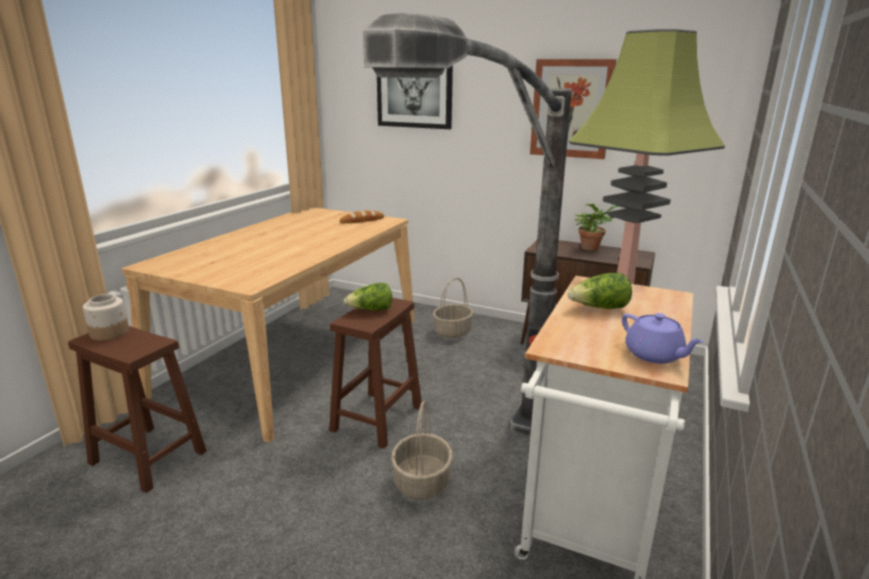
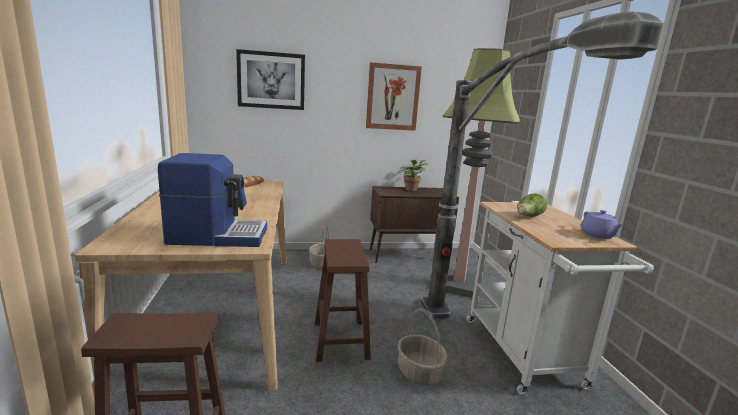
camera: 35 degrees left, 5 degrees down
jar [83,294,129,341] -> none
lettuce [344,283,392,311] -> none
purple teapot [622,313,704,364] -> purple teapot turned 60 degrees clockwise [581,210,623,239]
none -> coffee machine [158,153,267,247]

